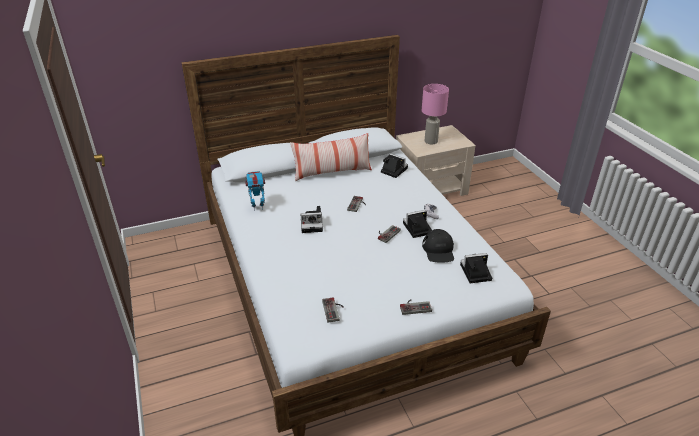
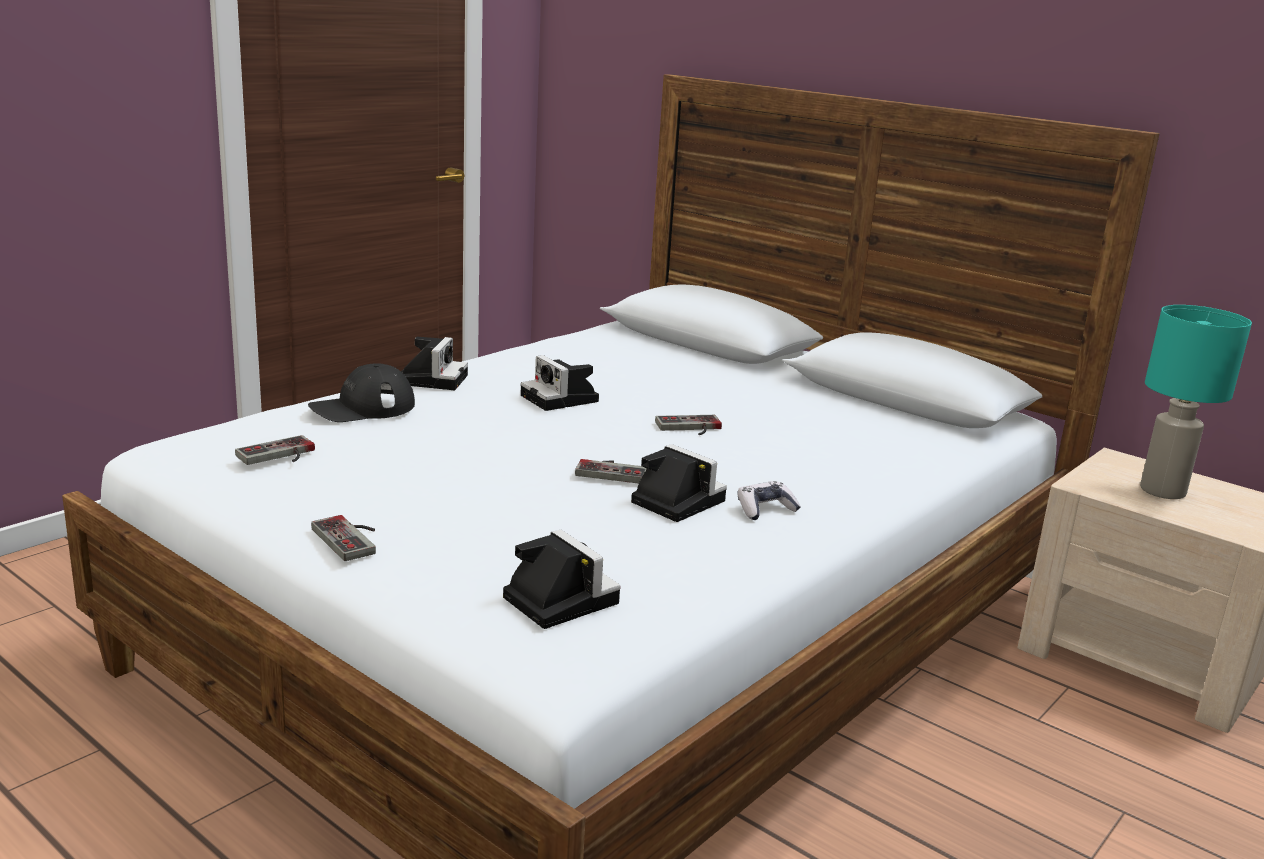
camera: 60 degrees right, 15 degrees down
toy robot [245,171,265,211] -> none
pillow [290,133,372,181] -> none
camera [381,153,408,178] -> camera moved to [401,337,468,390]
pink table lamp [422,84,449,144] -> turquoise table lamp [1140,305,1252,499]
black cap [422,229,454,263] -> black cap moved to [308,363,415,422]

